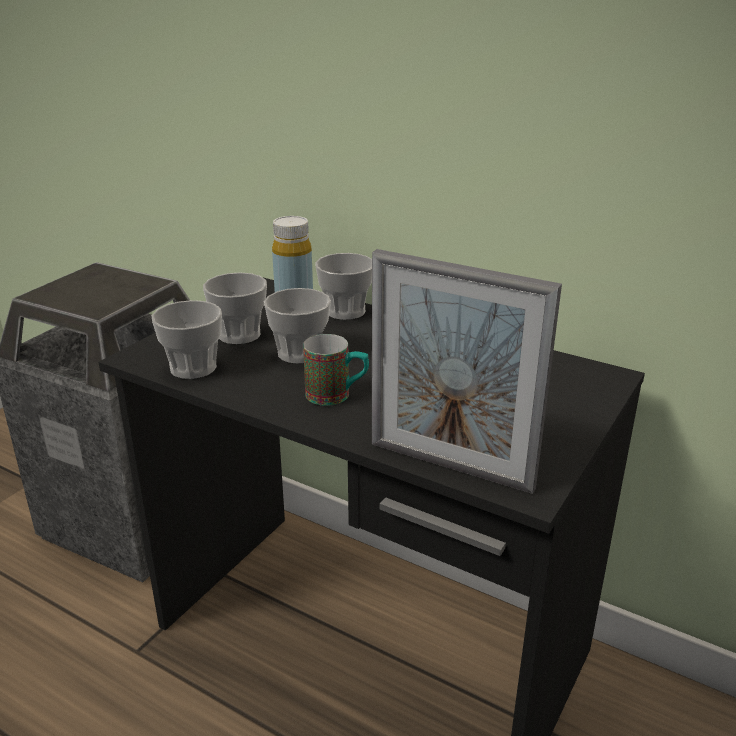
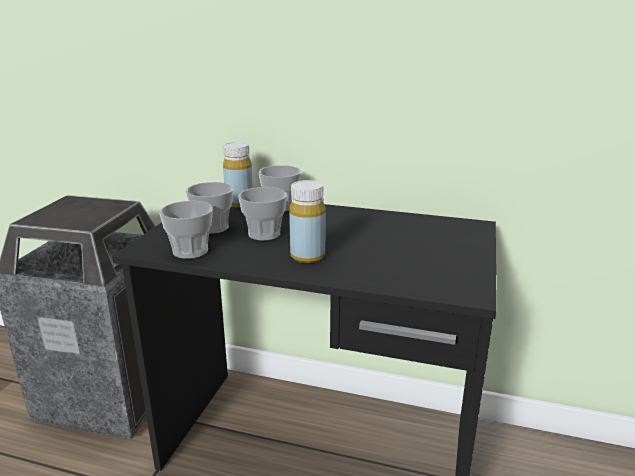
camera: 15 degrees left, 5 degrees down
mug [303,334,369,406] -> yellow bottle [289,180,326,263]
picture frame [372,249,562,494] -> none

